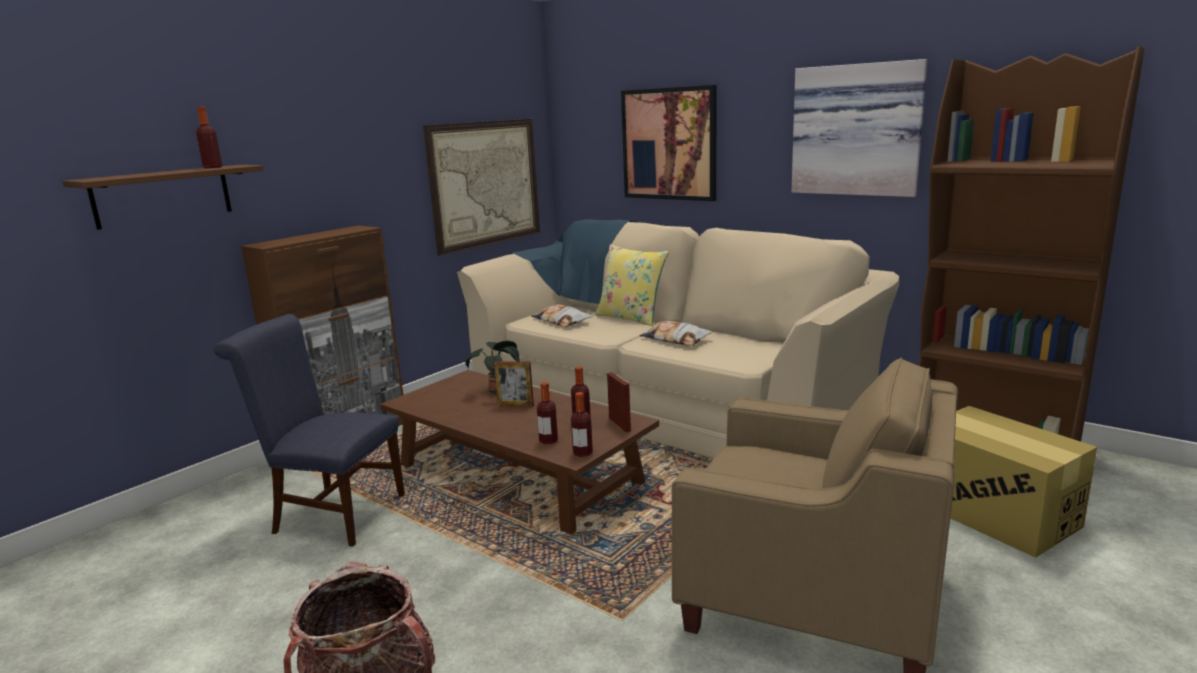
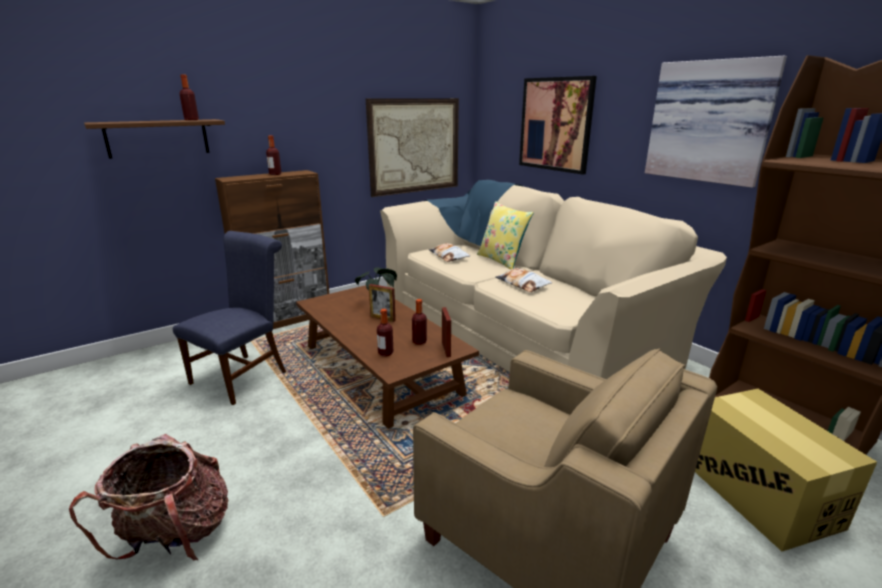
camera: 15 degrees right, 5 degrees up
blue chair [213,314,405,547] -> blue chair turned 90 degrees clockwise [173,231,286,405]
bottle [571,392,593,457] -> bottle moved to [266,136,282,175]

